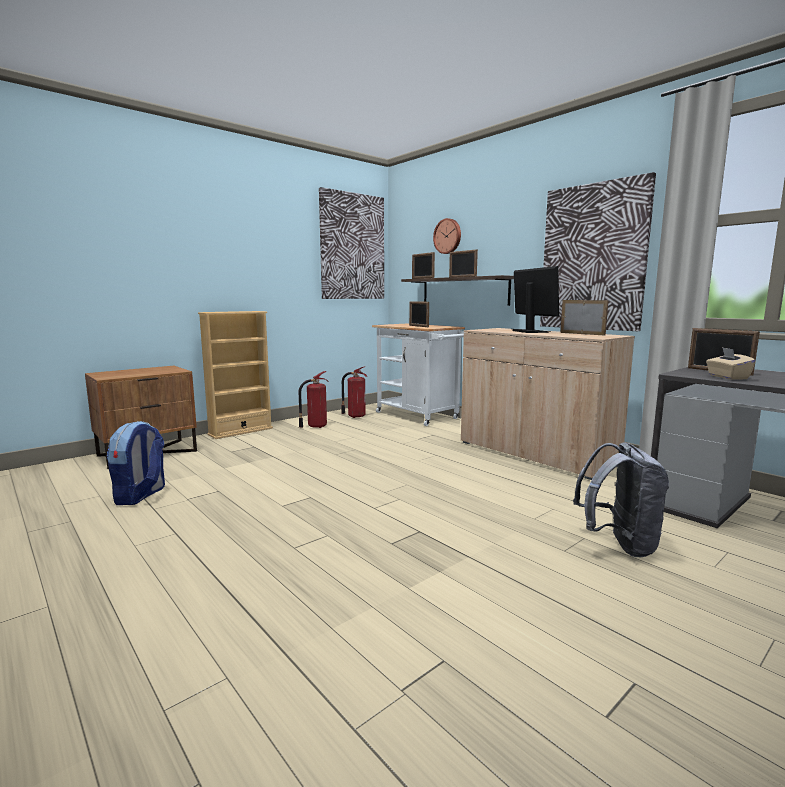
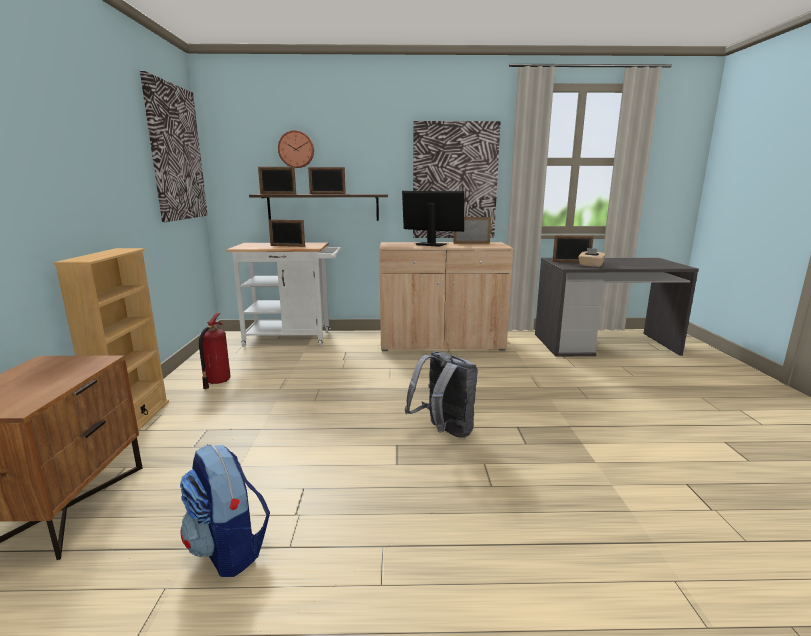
camera: 50 degrees left, 5 degrees up
fire extinguisher [341,367,367,418] -> none
grey backpack [573,442,669,557] -> grey backpack moved to [405,351,478,438]

